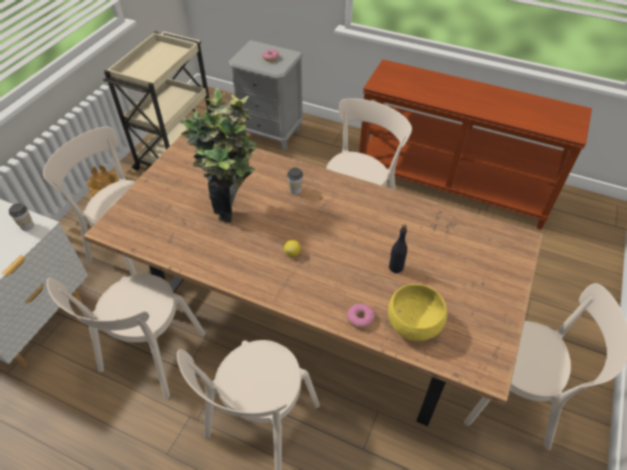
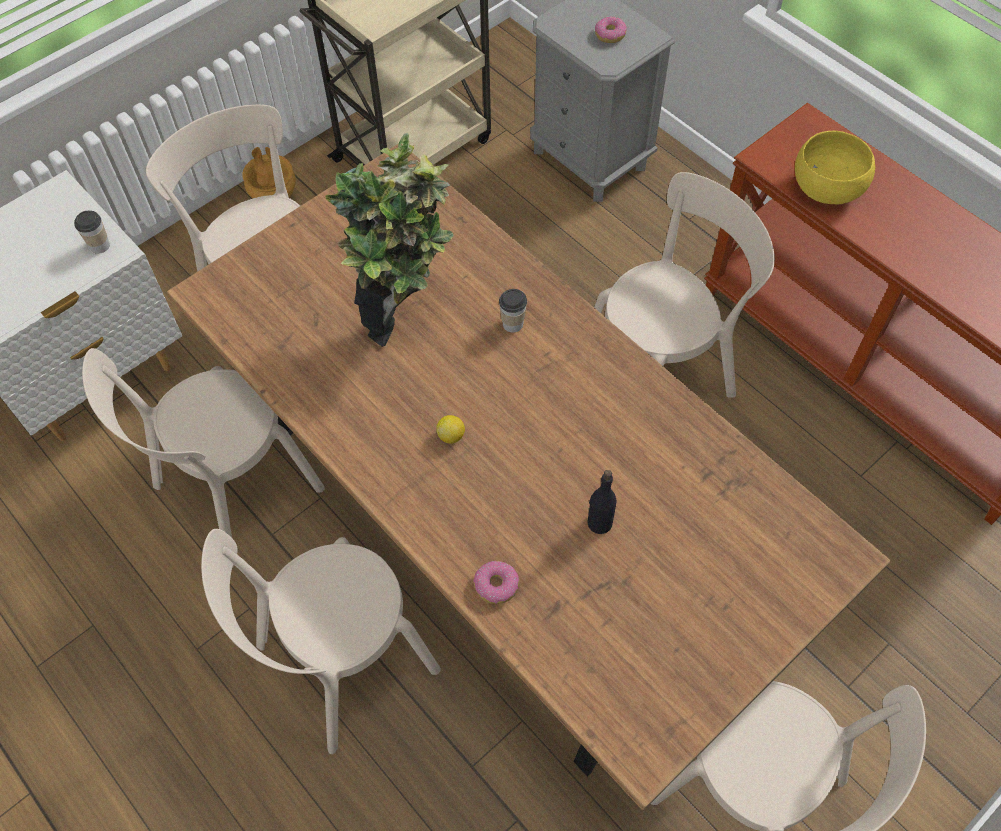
camera: 25 degrees right, 10 degrees up
yellow bowl [388,284,447,341] -> yellow bowl moved to [795,131,875,204]

